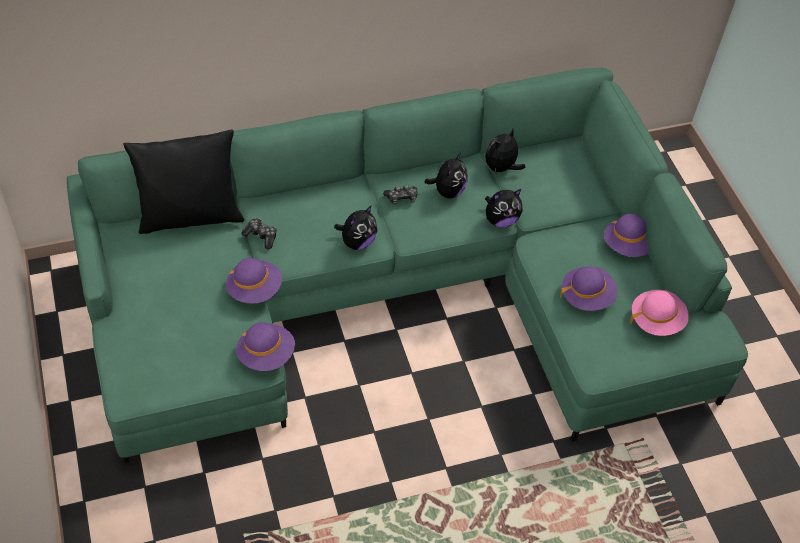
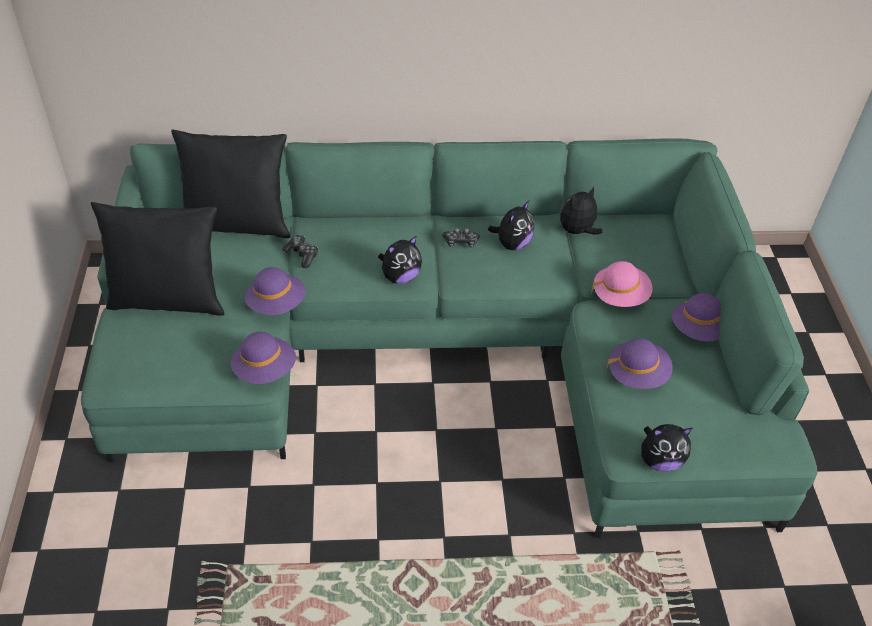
camera: 15 degrees right, 5 degrees down
plush toy [485,189,522,228] -> plush toy moved to [641,424,692,472]
pink hat [630,290,689,336] -> pink hat moved to [591,261,653,307]
none -> black pillow [91,202,224,316]

